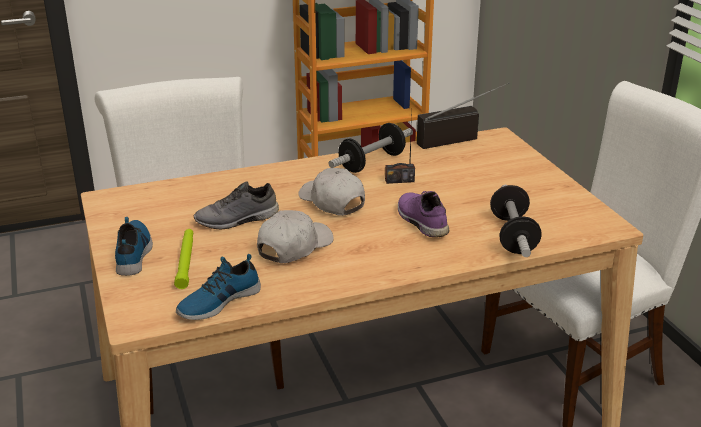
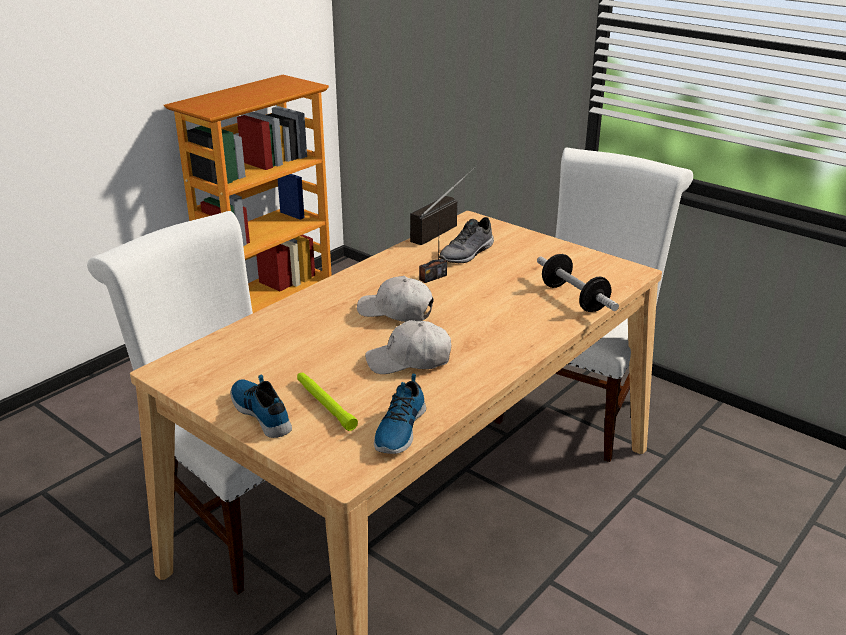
camera: 30 degrees left, 0 degrees up
grey shoe [194,181,279,229] -> grey shoe moved to [439,217,494,263]
white cap [257,210,334,263] -> white cap turned 105 degrees counterclockwise [365,320,451,374]
dumbbell [329,123,413,173] -> none
purple shoe [398,191,449,237] -> none

